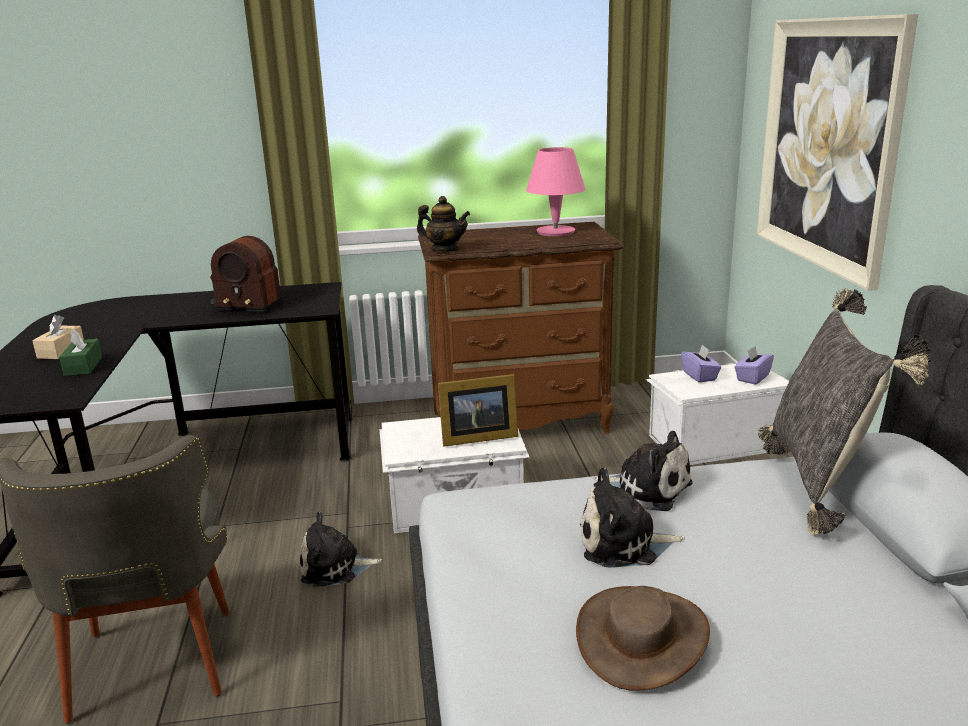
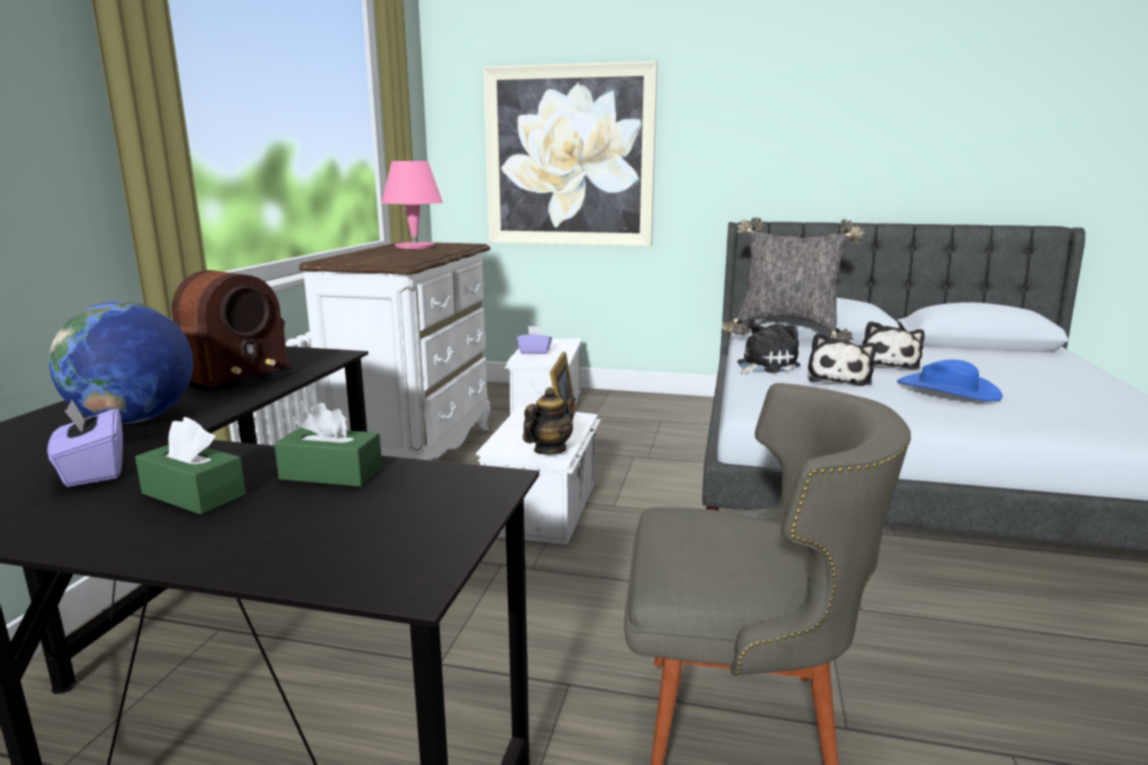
camera: 70 degrees left, 5 degrees down
beige tissue box [32,315,84,359] -> green tissue box [135,417,246,514]
plush toy [300,512,382,587] -> plush toy moved to [862,321,925,369]
teapot [417,196,470,252] -> teapot moved to [523,387,576,455]
brown dresser [418,222,624,434] -> white dresser [299,242,490,460]
brown hat [576,586,710,691] -> blue hat [897,360,1002,402]
purple tissue box [734,346,774,385] -> purple tissue box moved to [47,399,123,487]
none -> globe [49,301,193,424]

